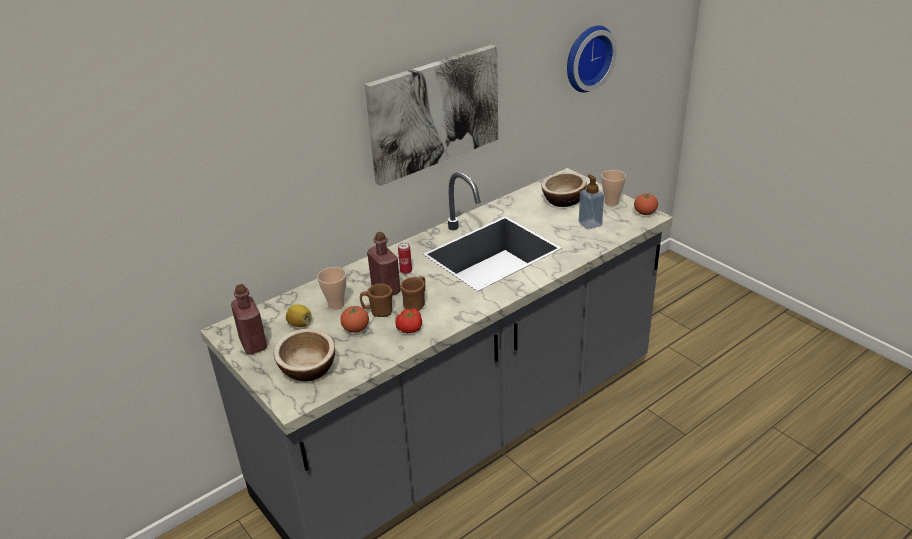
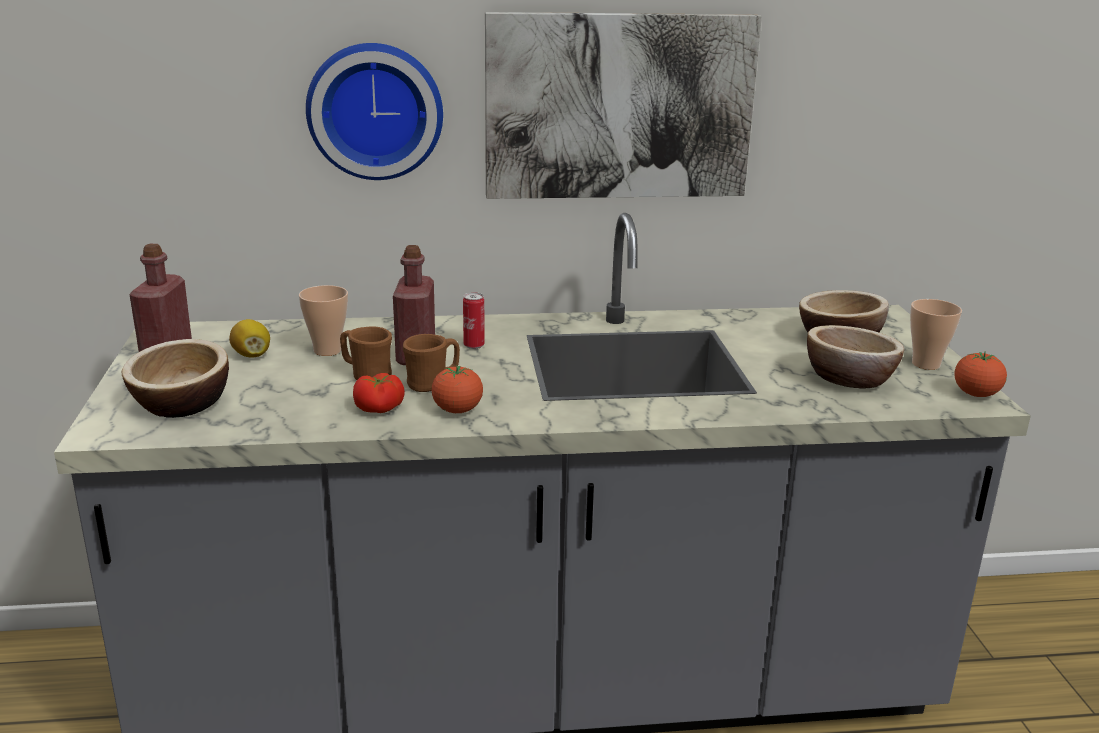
camera: 30 degrees right, 10 degrees down
tomato [340,306,369,333] -> tomato moved to [431,365,483,413]
wall clock [567,26,617,93] -> wall clock moved to [306,43,443,180]
soap dispenser [579,174,604,229] -> bowl [807,325,904,389]

